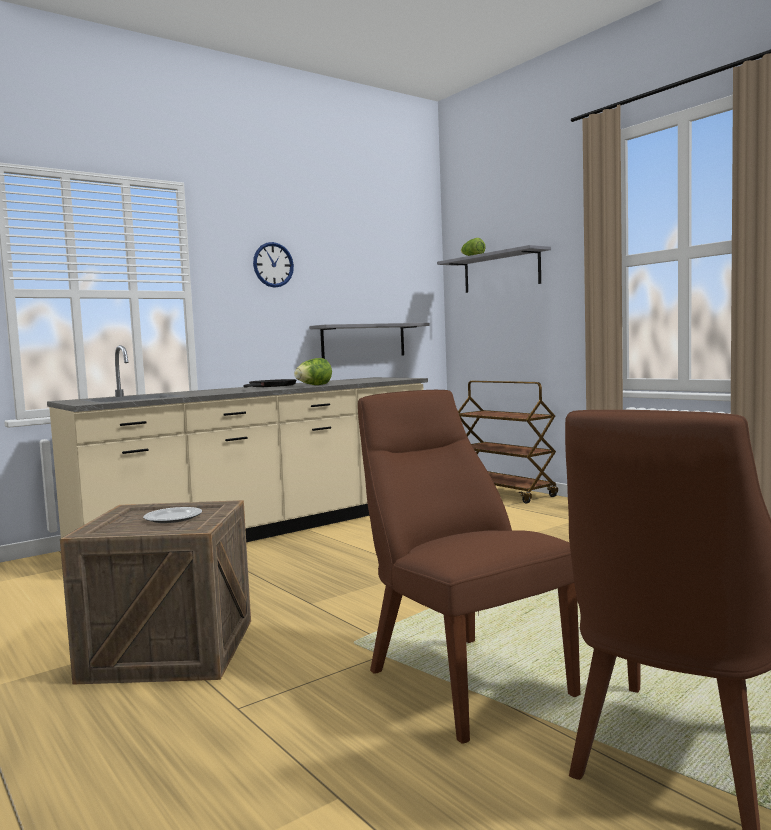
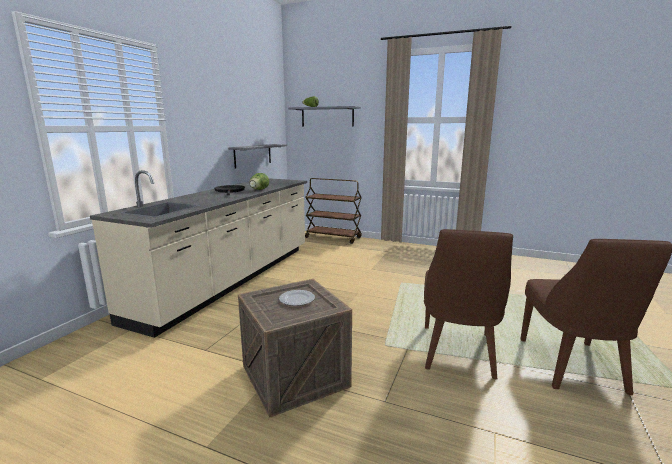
camera: 30 degrees left, 10 degrees up
wall clock [253,242,294,288] -> none
brown chair [358,390,580,744] -> brown chair turned 105 degrees counterclockwise [424,229,513,379]

